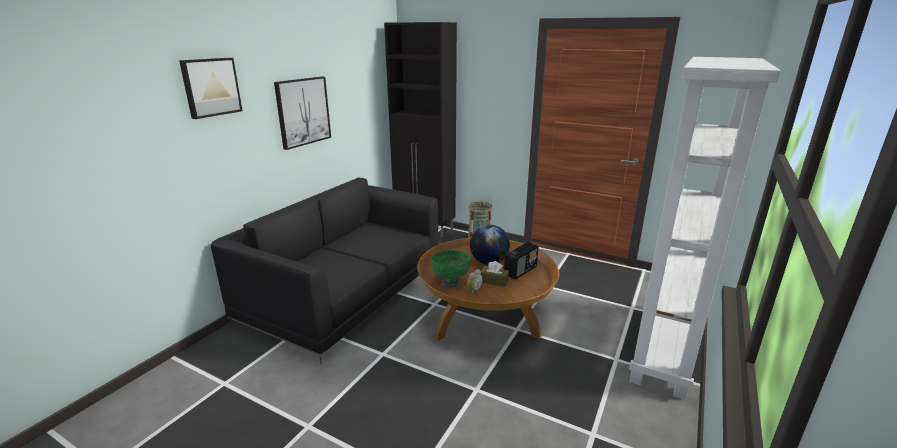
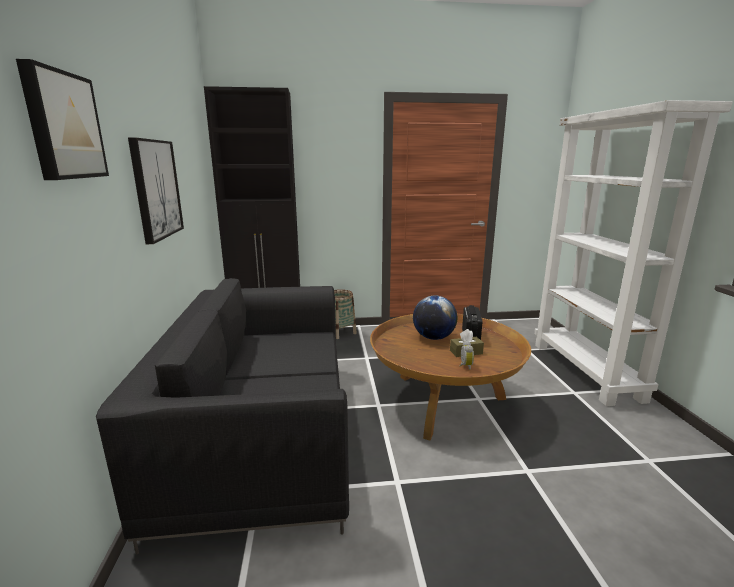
camera: 35 degrees left, 5 degrees down
green bowl [431,250,471,288] -> none

